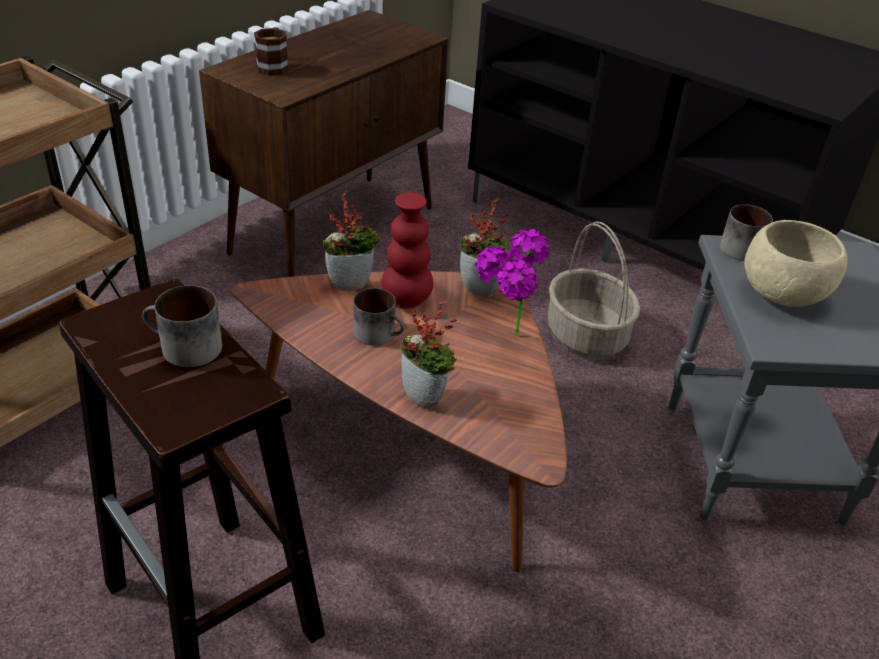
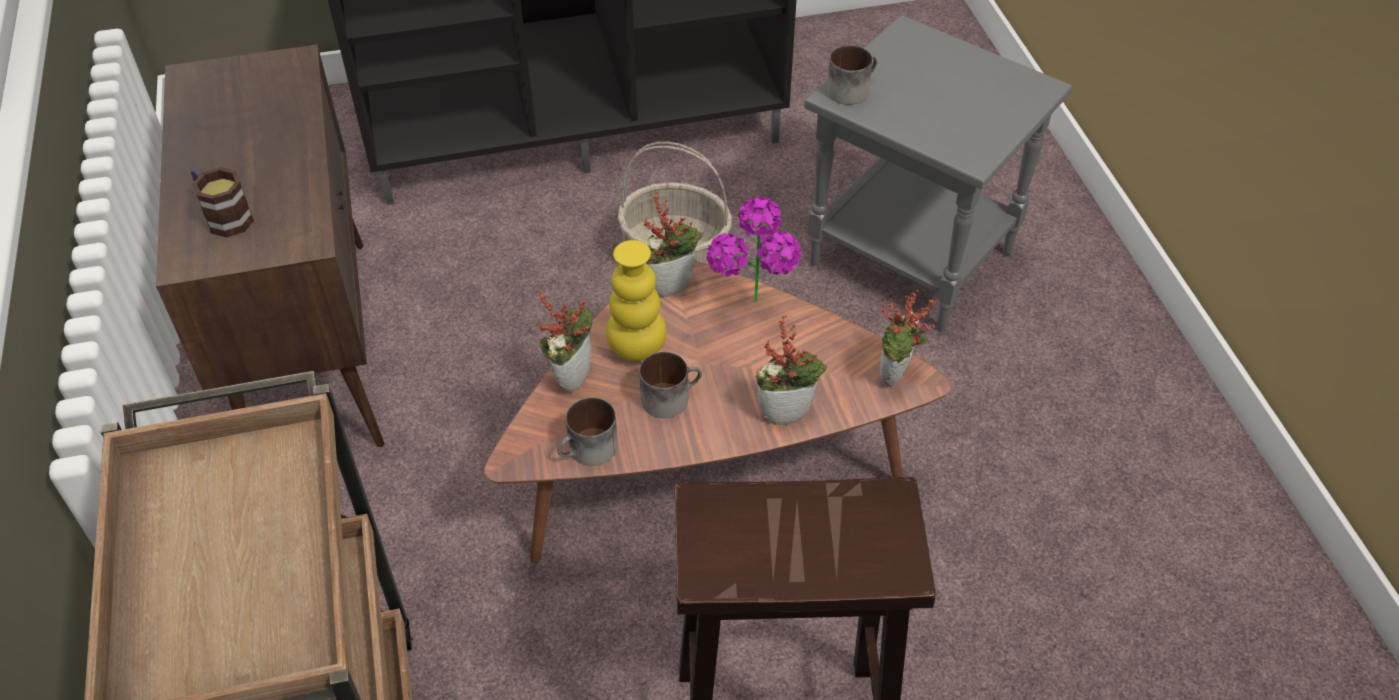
camera: 50 degrees left, 10 degrees up
mug [142,285,222,367] -> mug moved to [557,397,618,466]
red vase [382,192,433,309] -> yellow vase [606,240,667,362]
beige bowl [744,220,848,307] -> none
none -> potted plant [879,290,936,387]

